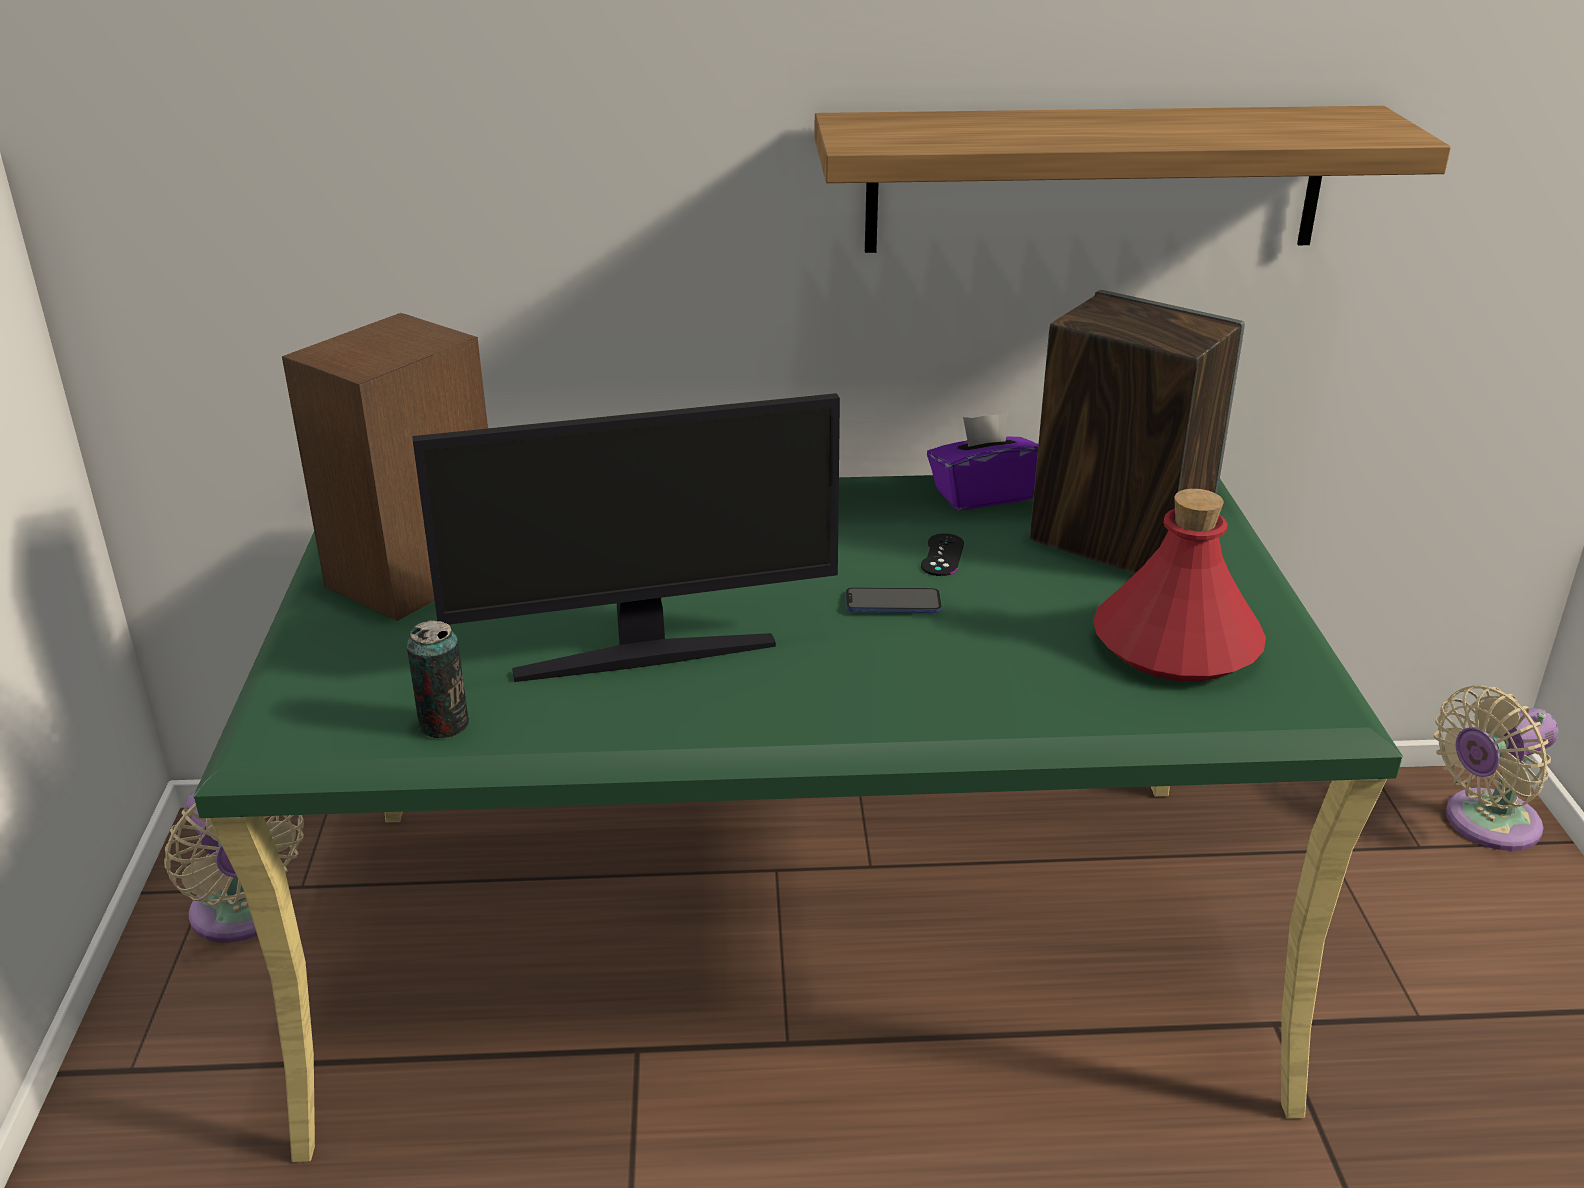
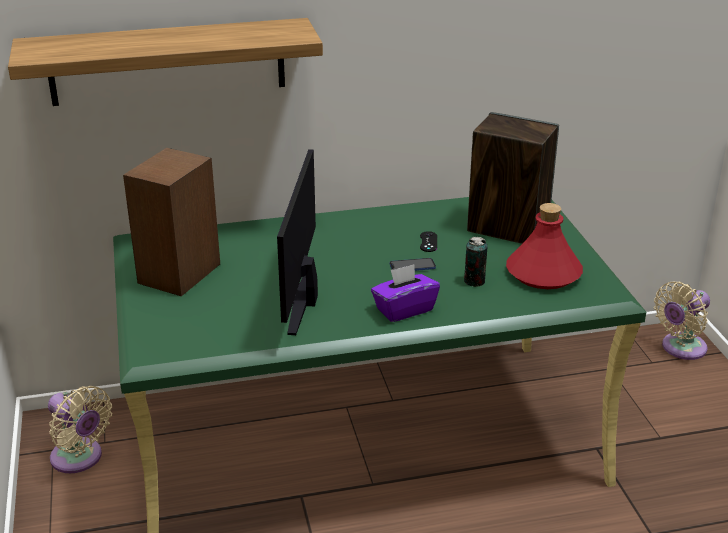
camera: 10 degrees left, 0 degrees up
can [407,620,469,738] -> can moved to [464,237,488,287]
monitor [412,393,840,682] -> monitor turned 120 degrees clockwise [277,149,318,335]
shelf [814,106,1451,253] -> shelf moved to [8,18,323,106]
purple tissue box [927,413,1038,510] -> purple tissue box moved to [371,264,440,322]

